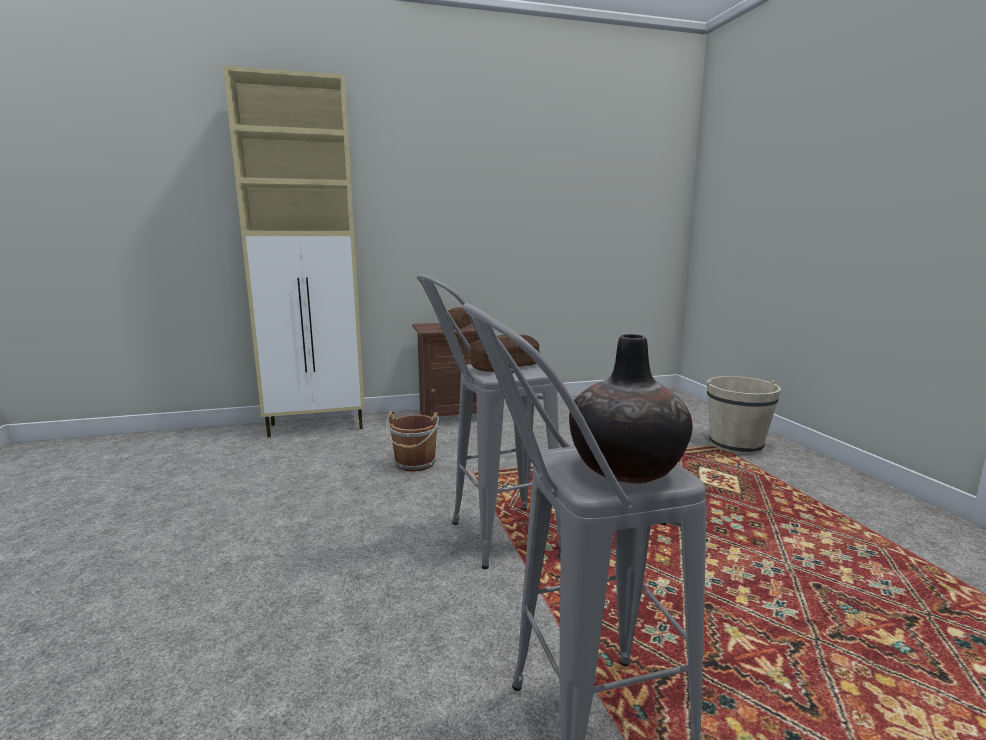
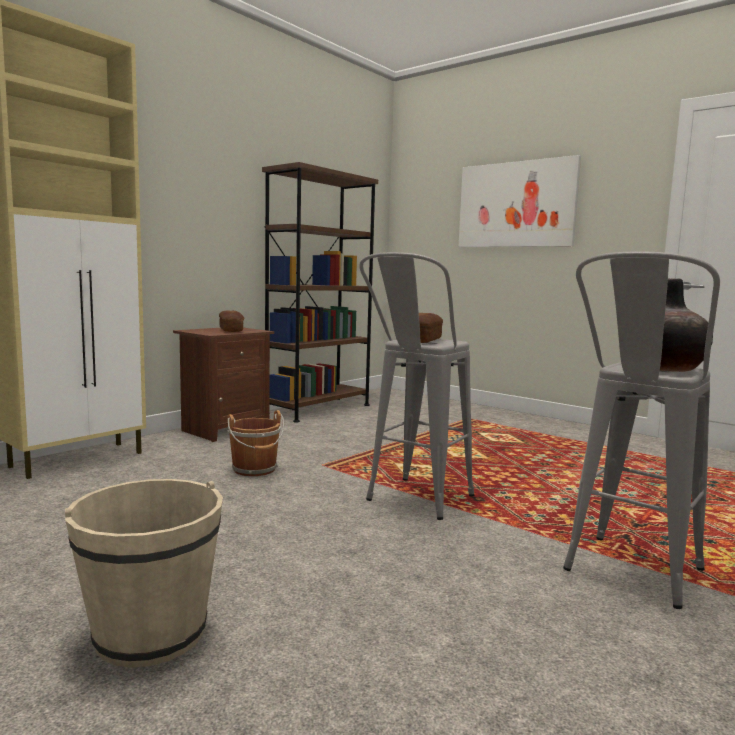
camera: 35 degrees left, 5 degrees down
beige bucket [707,376,781,455] -> beige bucket moved to [65,479,223,668]
none -> brown bookcase [262,162,378,423]
none -> picture [458,155,581,247]

